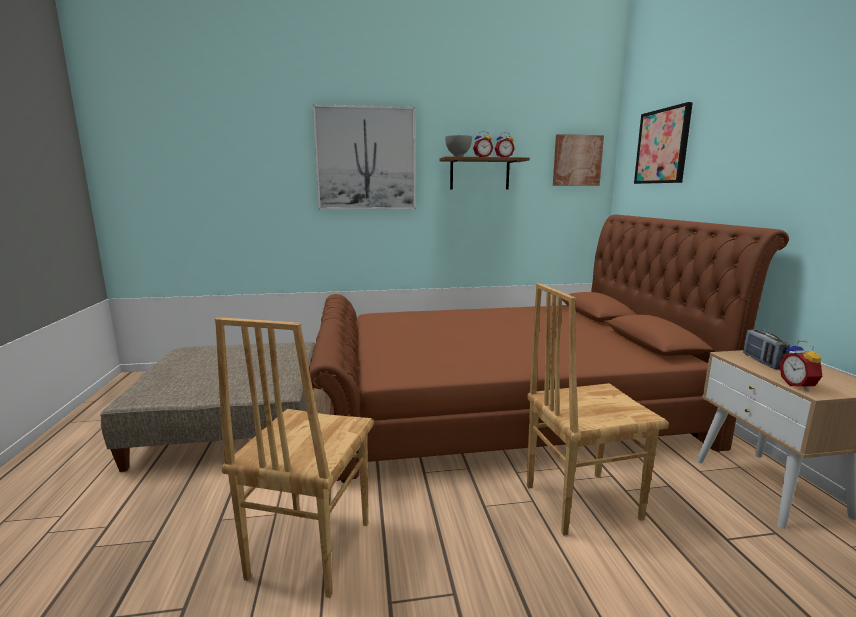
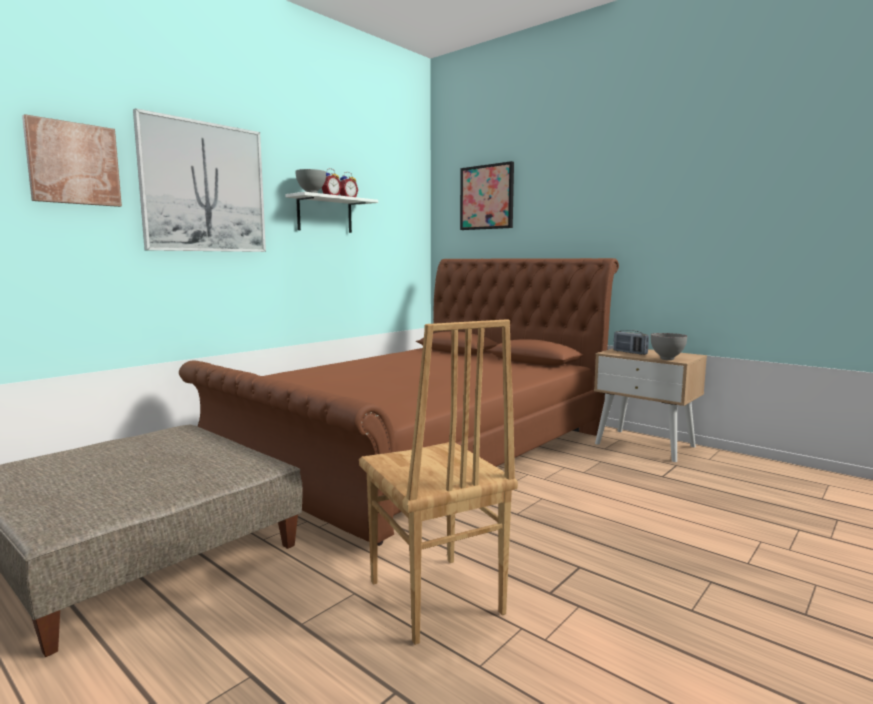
camera: 40 degrees left, 5 degrees down
brown shelf [439,157,530,190] -> white shelf [285,192,378,233]
brown chair [527,283,669,536] -> none
picture [553,134,604,186] -> picture moved to [22,114,122,207]
alarm clock [779,341,823,391] -> grey bowl [651,333,687,360]

